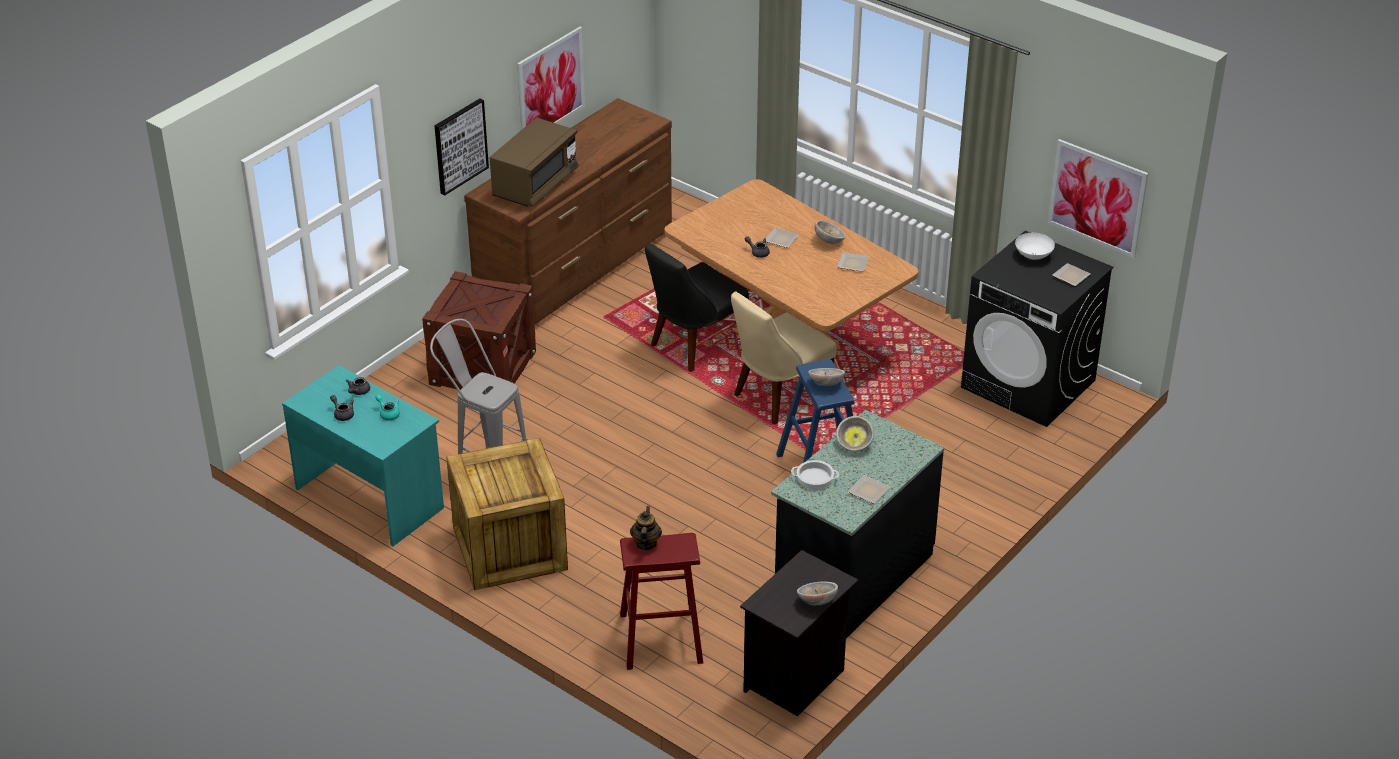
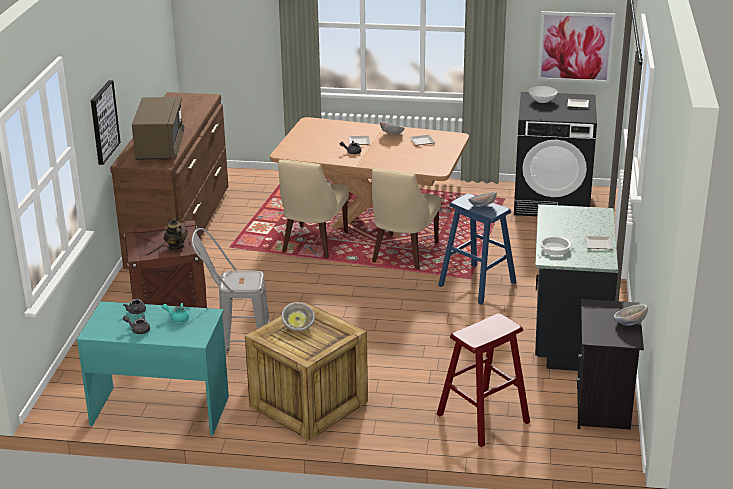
camera: 30 degrees left, 10 degrees down
picture [517,27,585,130] -> none
teapot [630,506,662,550] -> teapot moved to [164,218,187,250]
black chair [645,243,749,372] -> beige chair [278,159,349,259]
bowl [836,416,874,452] -> bowl moved to [282,302,315,331]

